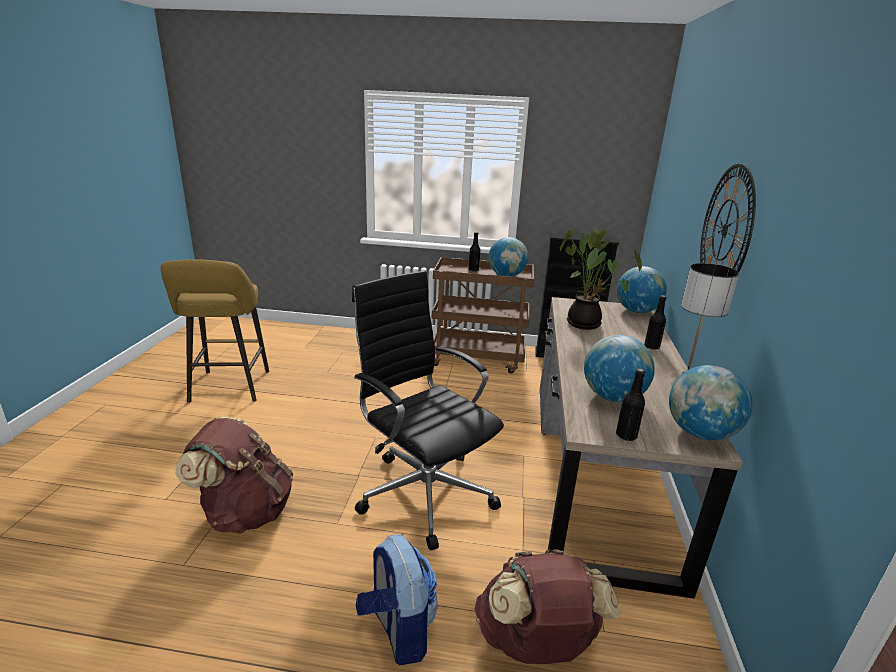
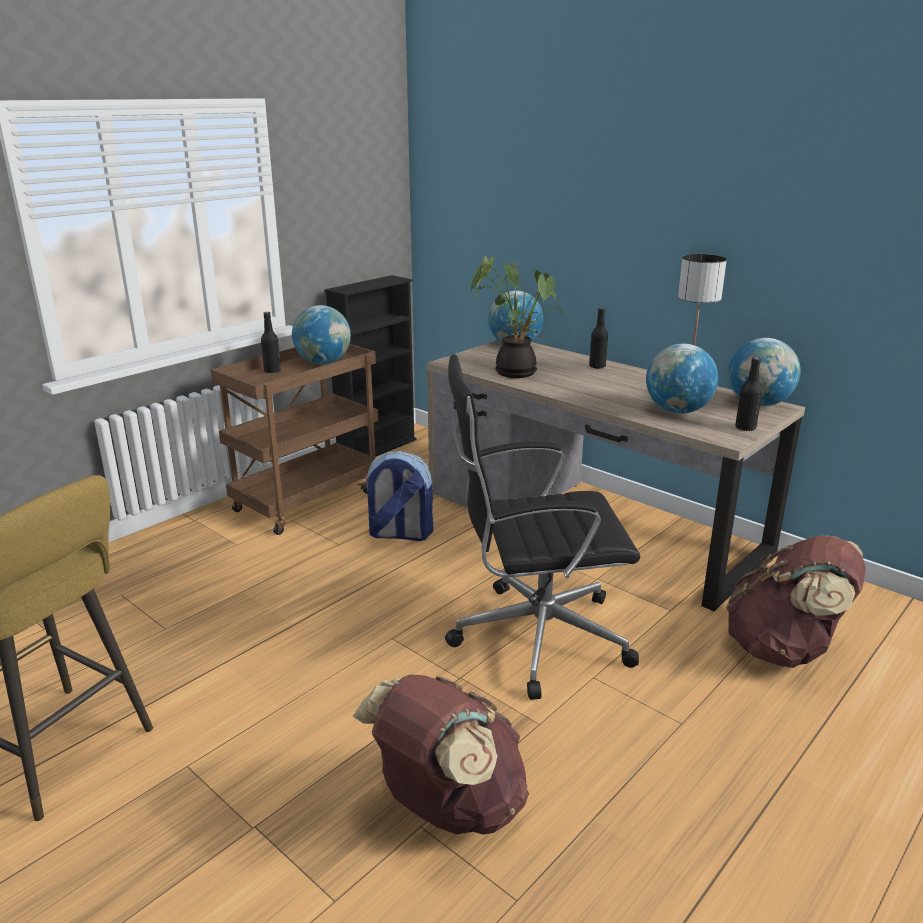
camera: 55 degrees left, 0 degrees up
backpack [356,535,438,665] -> backpack moved to [364,451,433,541]
wall clock [700,164,756,272] -> none

